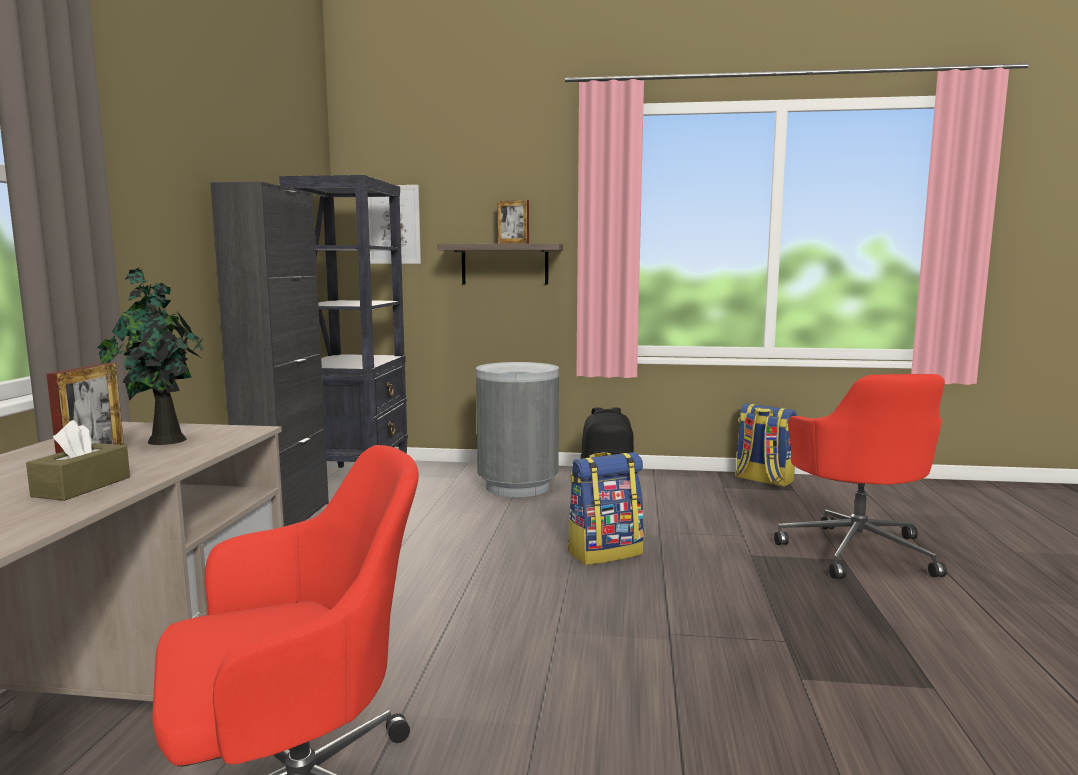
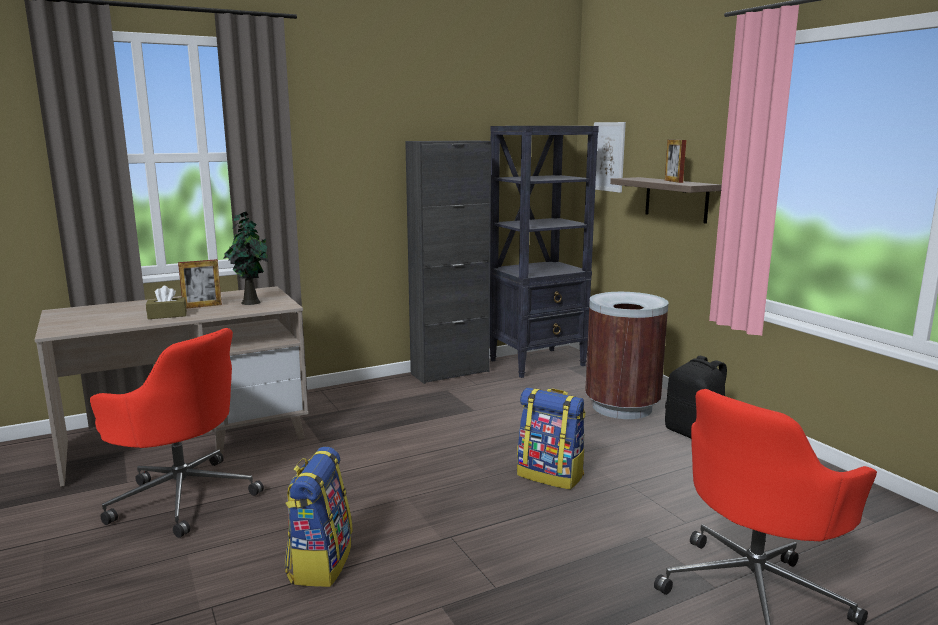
camera: 55 degrees right, 5 degrees up
grey trash can [476,362,559,497] -> brown trash can [585,292,669,419]
backpack [735,403,797,487] -> backpack moved to [285,447,353,587]

